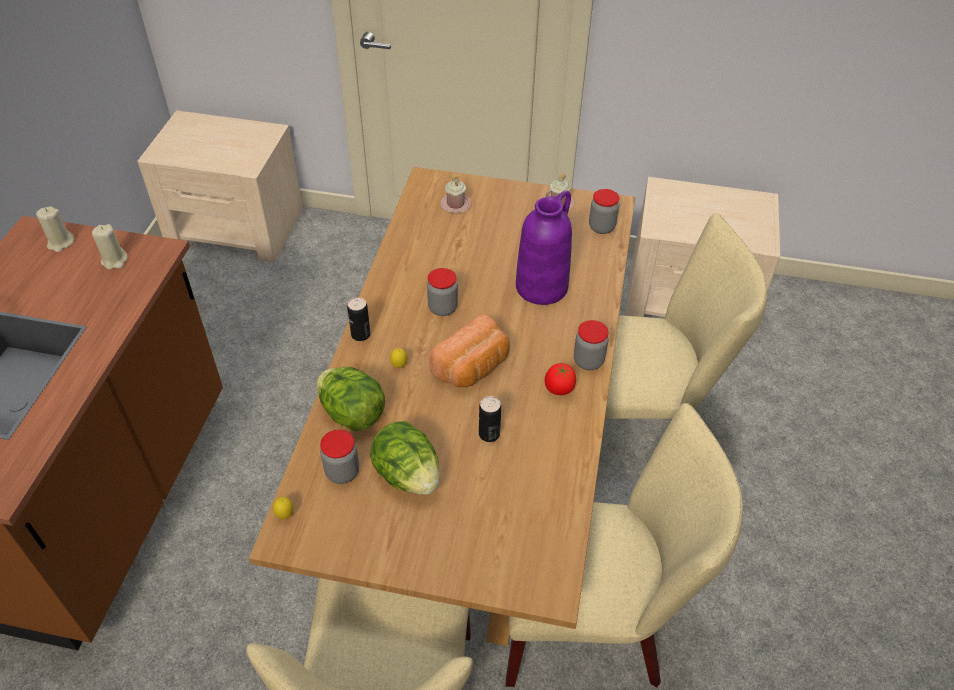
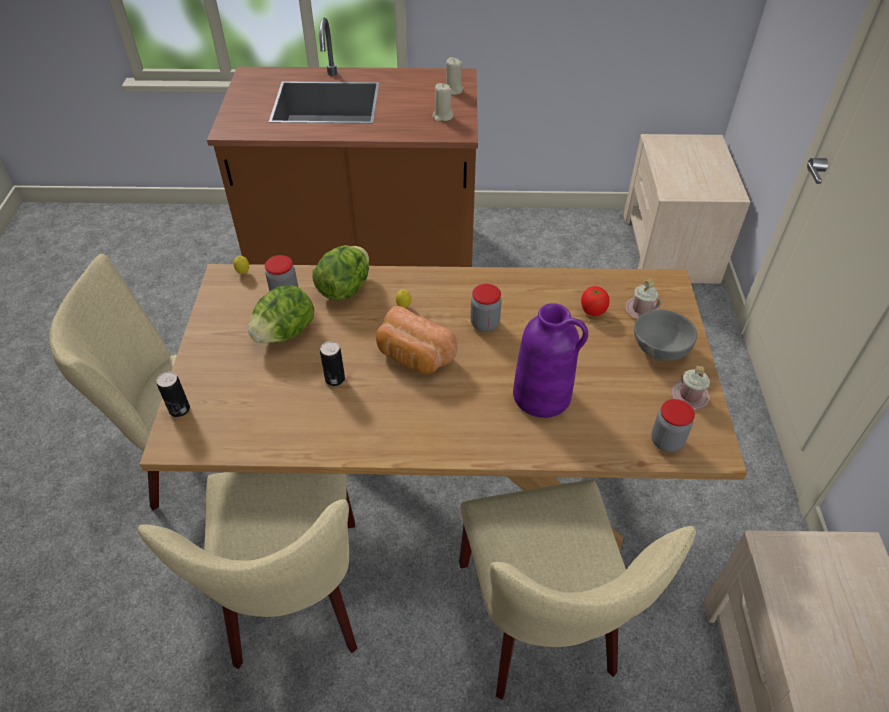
camera: 80 degrees right, 0 degrees up
can [347,297,370,341] -> can moved to [157,371,190,417]
tomato [545,363,576,395] -> tomato moved to [581,286,609,316]
jar [574,320,609,370] -> none
none -> grey bowl [634,310,697,361]

